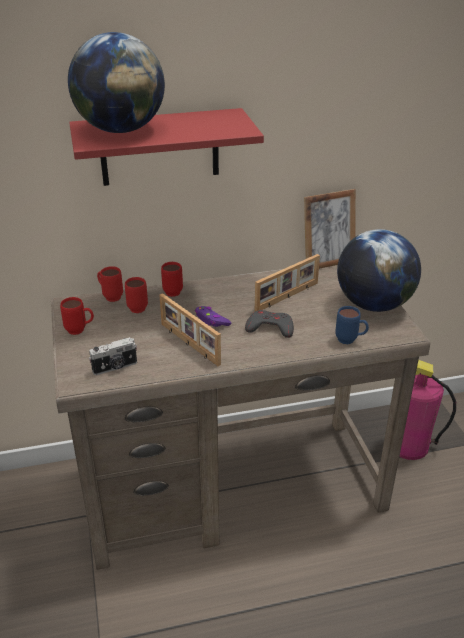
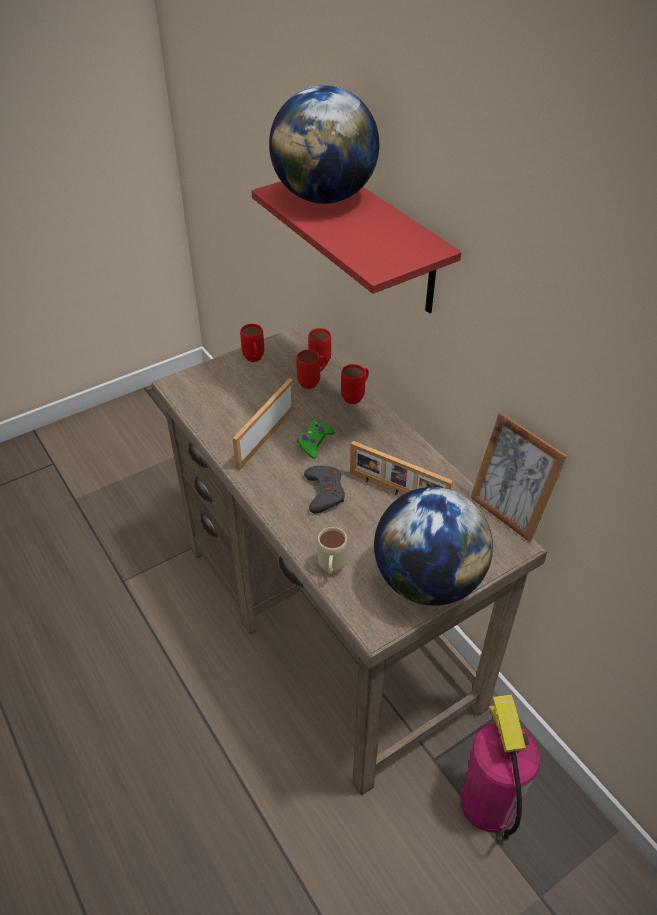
camera: 70 degrees right, 10 degrees up
camera [89,337,137,375] -> none
purple game controller [195,306,231,327] -> green game controller [297,420,335,458]
blue mug [335,306,369,344] -> beige mug [317,527,347,574]

